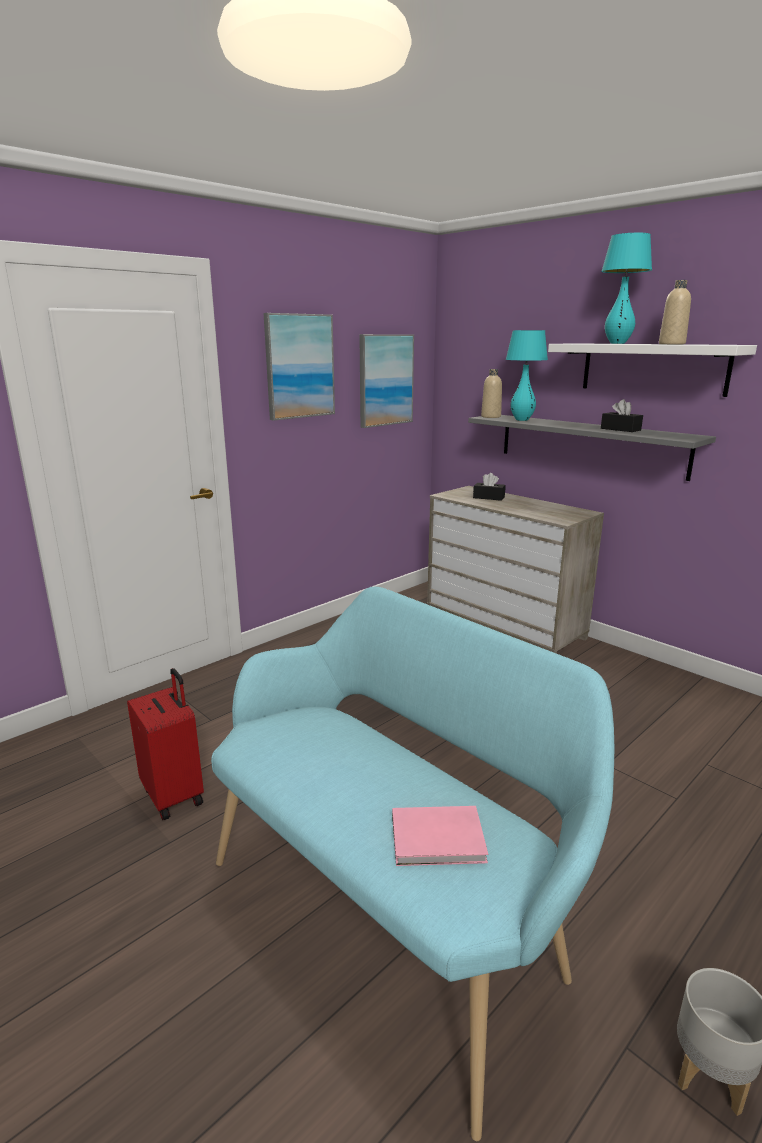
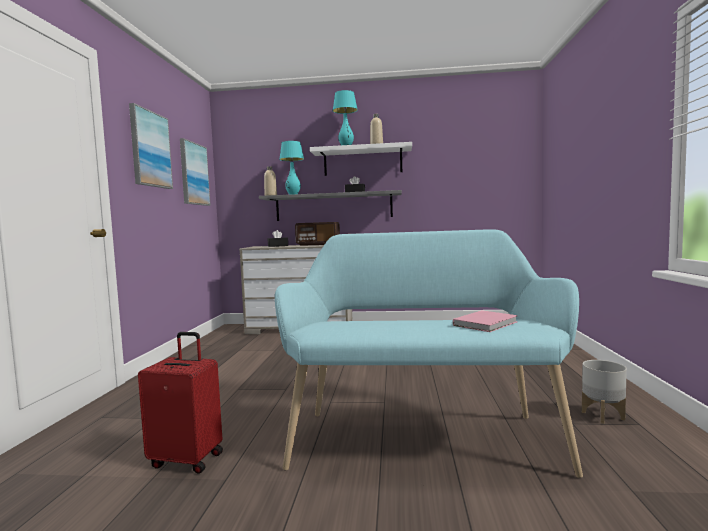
camera: 40 degrees left, 15 degrees down
none -> radio [295,222,340,246]

